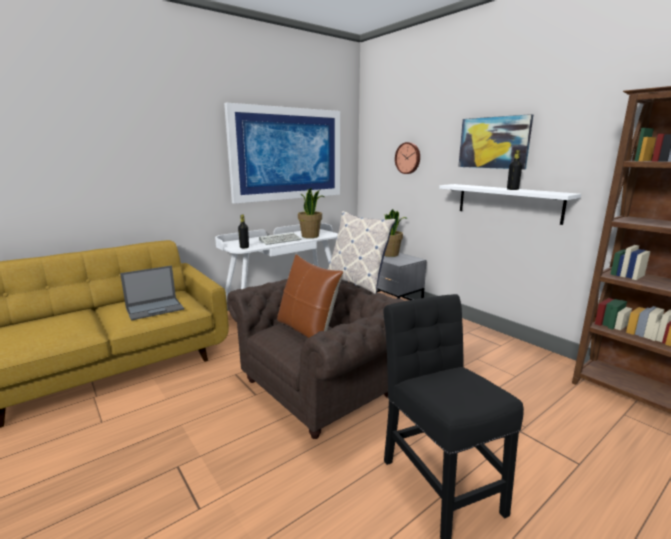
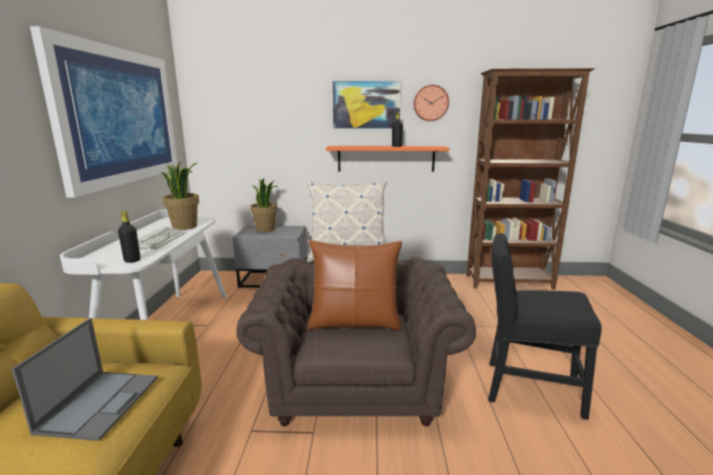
camera: 50 degrees left, 0 degrees up
wall clock [395,142,420,174] -> wall clock moved to [414,85,449,121]
white shelf [439,184,581,225] -> orange shelf [326,146,449,172]

